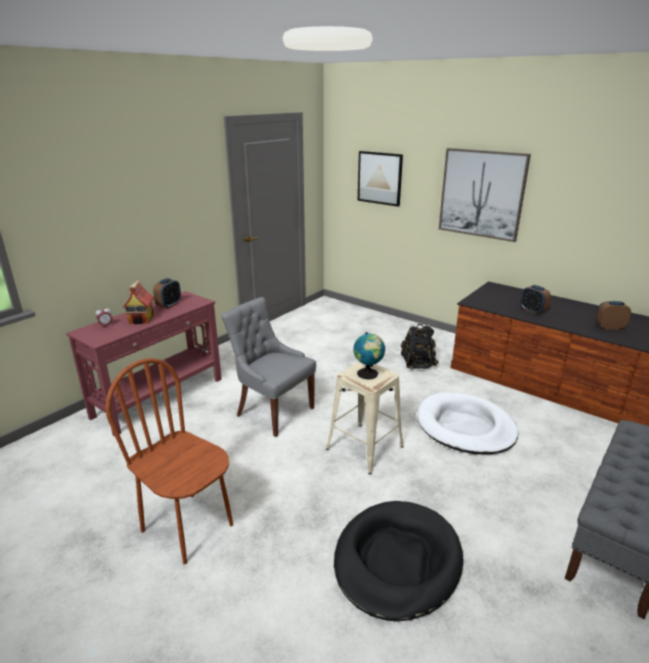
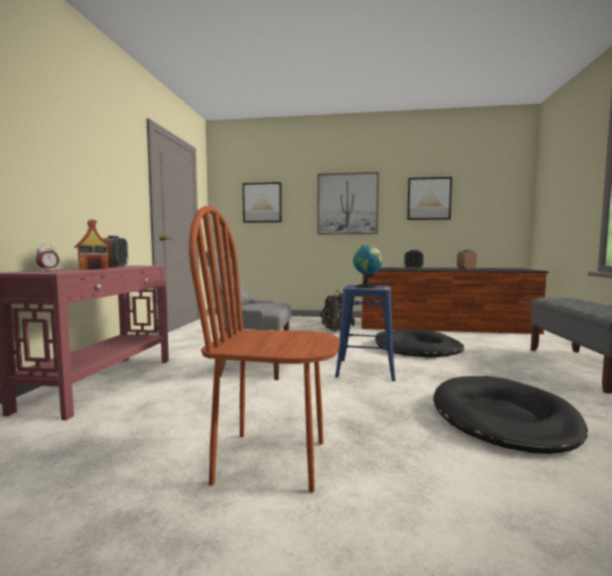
camera: 30 degrees left, 20 degrees down
beige stool [326,362,404,474] -> blue stool [335,285,395,381]
white dog bed [417,392,519,454] -> black dog bed [375,329,464,357]
none -> picture [407,177,452,220]

